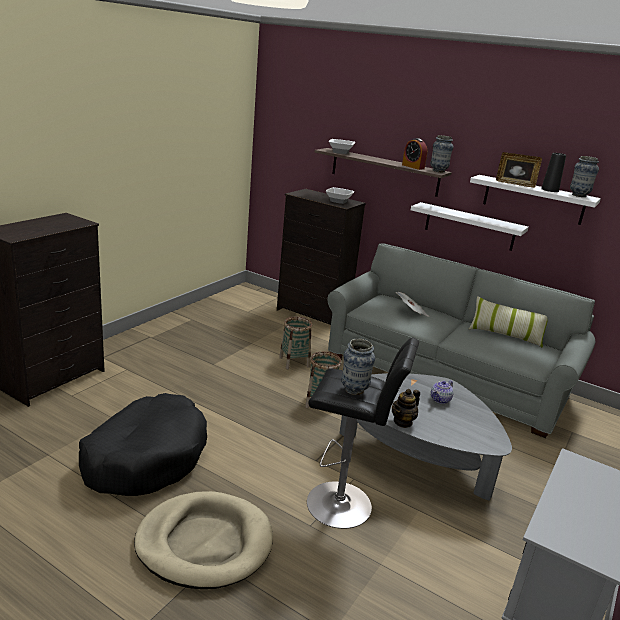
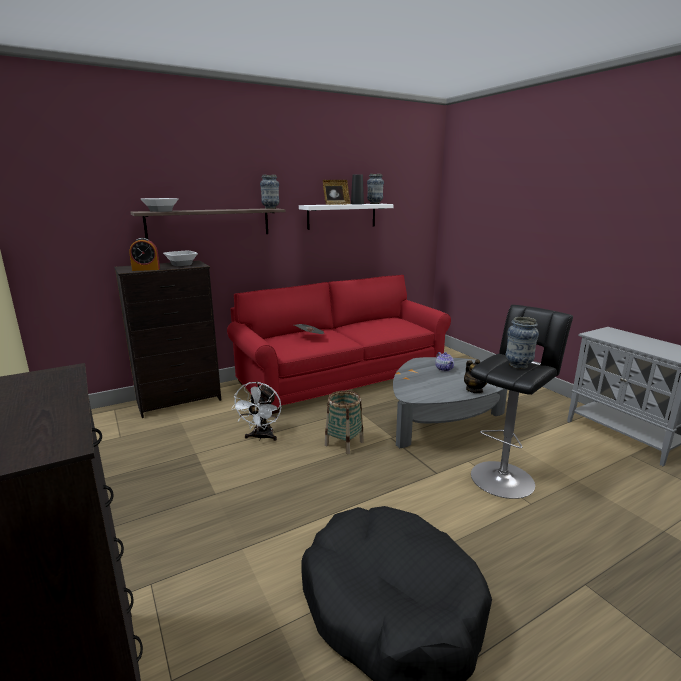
camera: 60 degrees left, 5 degrees down
beige dog bed [134,491,273,589] -> none
basket [279,317,312,369] -> white fan [231,382,281,441]
grey sofa [328,243,595,438] -> red sofa [227,275,451,414]
alarm clock [402,138,427,170] -> alarm clock moved to [129,238,160,271]
white shelf [411,202,529,251] -> none
pillow [469,296,547,347] -> none

